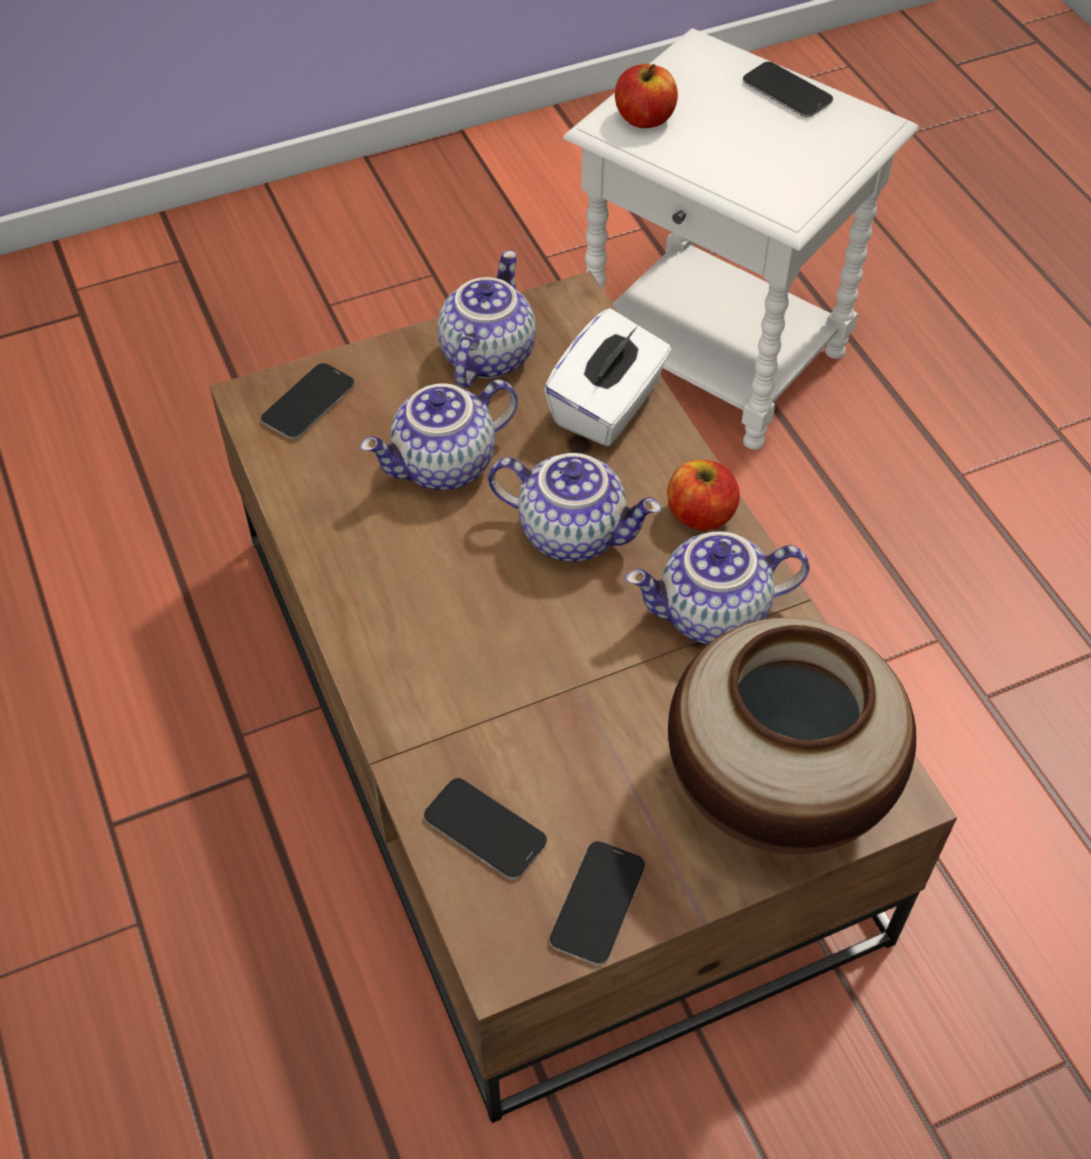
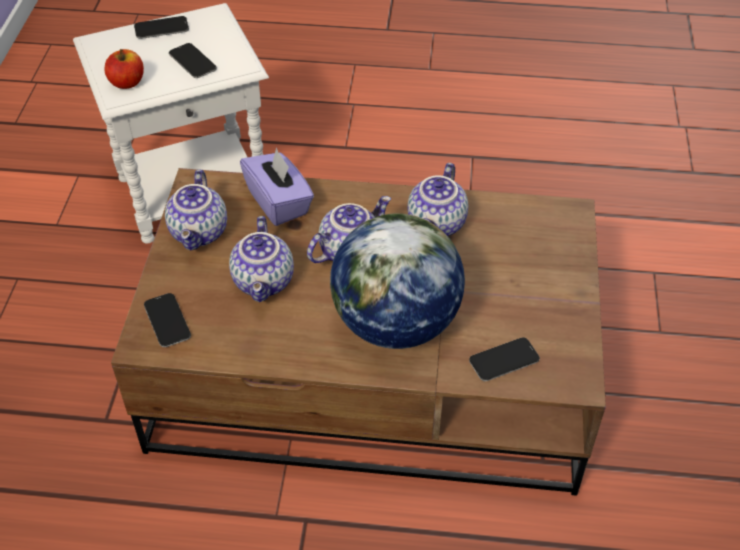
camera: 60 degrees left, 5 degrees down
teapot [438,251,536,388] -> teapot turned 135 degrees counterclockwise [165,169,227,250]
white tissue box [544,308,672,446] -> purple tissue box [240,147,314,226]
phone [550,841,645,965] -> phone moved to [169,43,217,78]
apple [667,460,740,530] -> none
vase [668,618,916,854] -> none
none -> globe [330,213,465,349]

